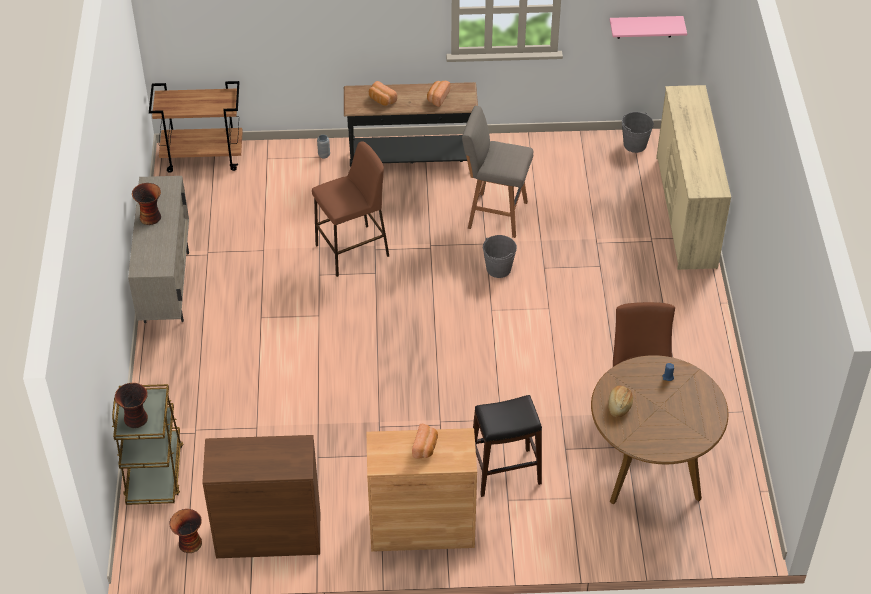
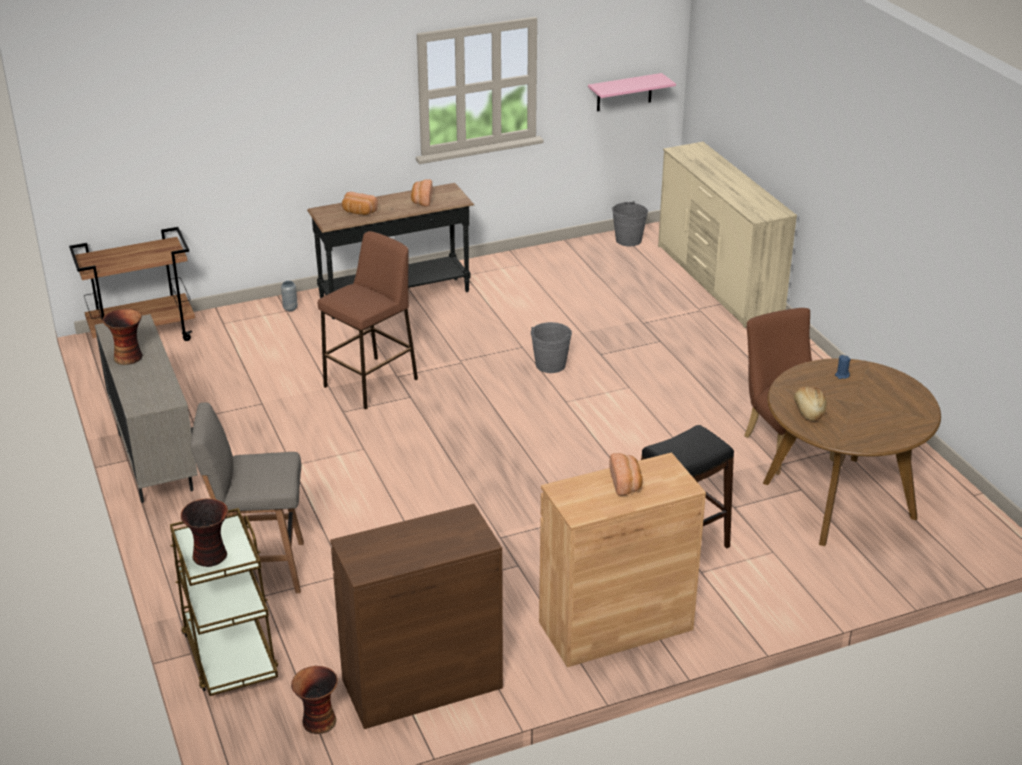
camera: 20 degrees left, 15 degrees down
grey stool [462,106,533,238] -> grey stool moved to [191,402,304,593]

